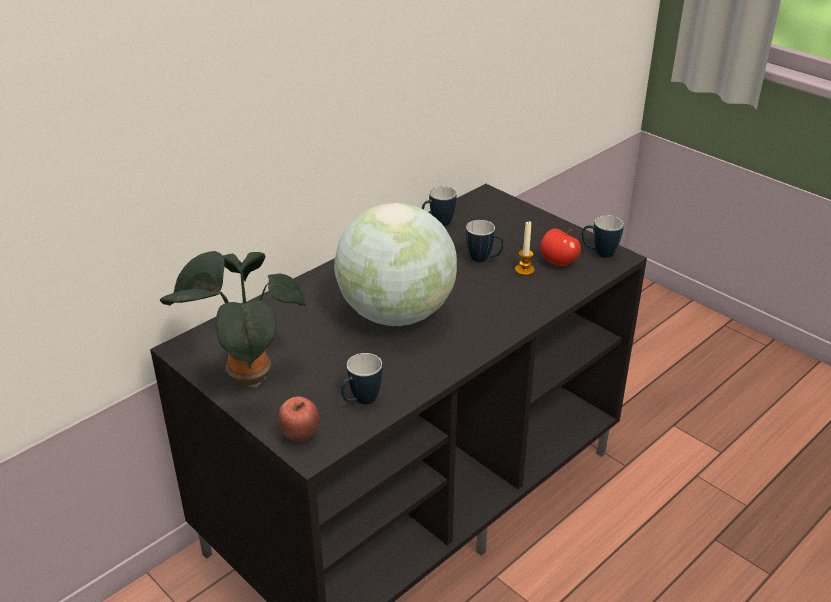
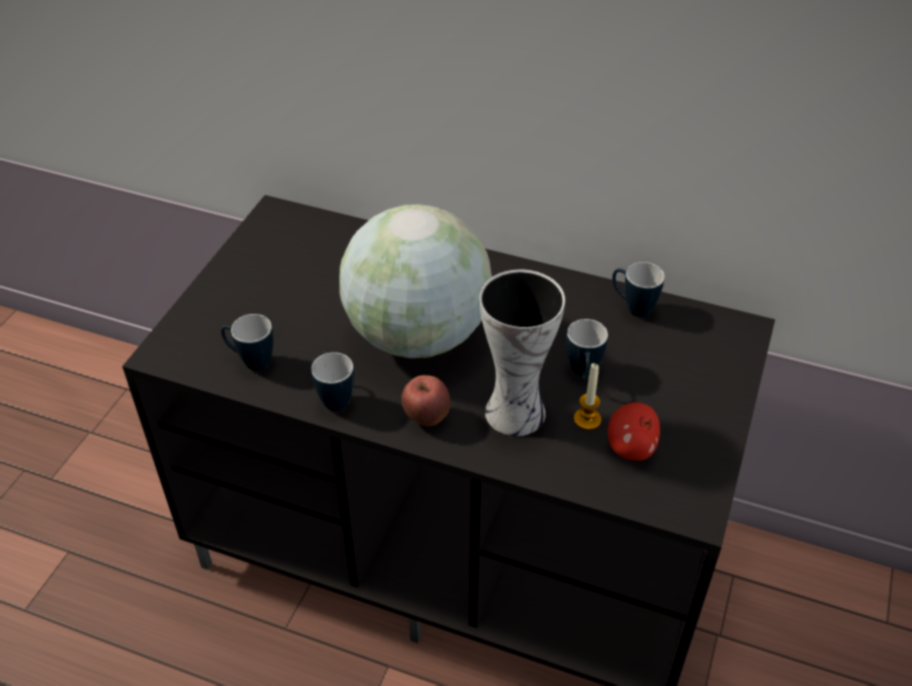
camera: 65 degrees right, 10 degrees up
potted plant [160,251,307,388] -> none
apple [278,396,320,442] -> apple moved to [401,375,450,426]
mug [581,215,624,257] -> mug moved to [311,350,354,411]
none -> vase [479,270,565,436]

